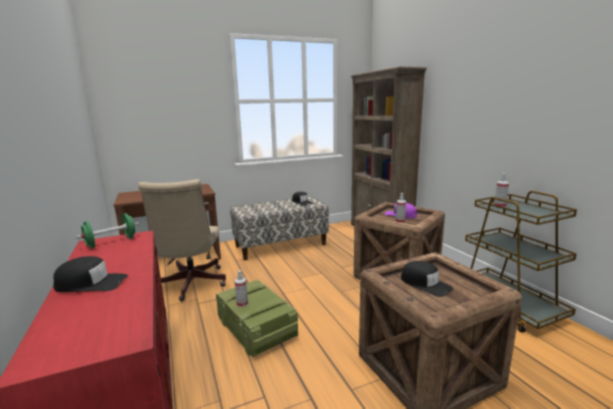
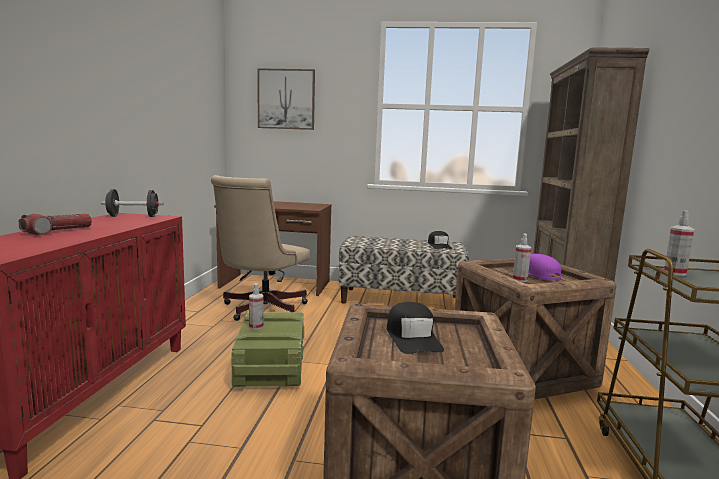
camera: 30 degrees right, 5 degrees down
black cap [53,256,128,292] -> flashlight [19,214,92,235]
green dumbbell [76,213,139,248] -> black dumbbell [101,189,164,217]
none -> picture [257,68,315,130]

